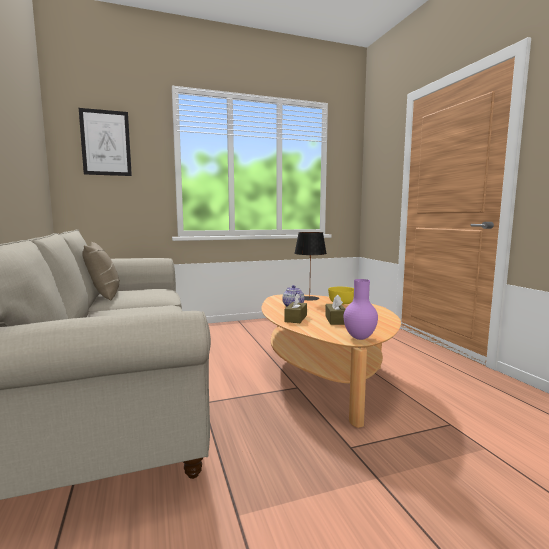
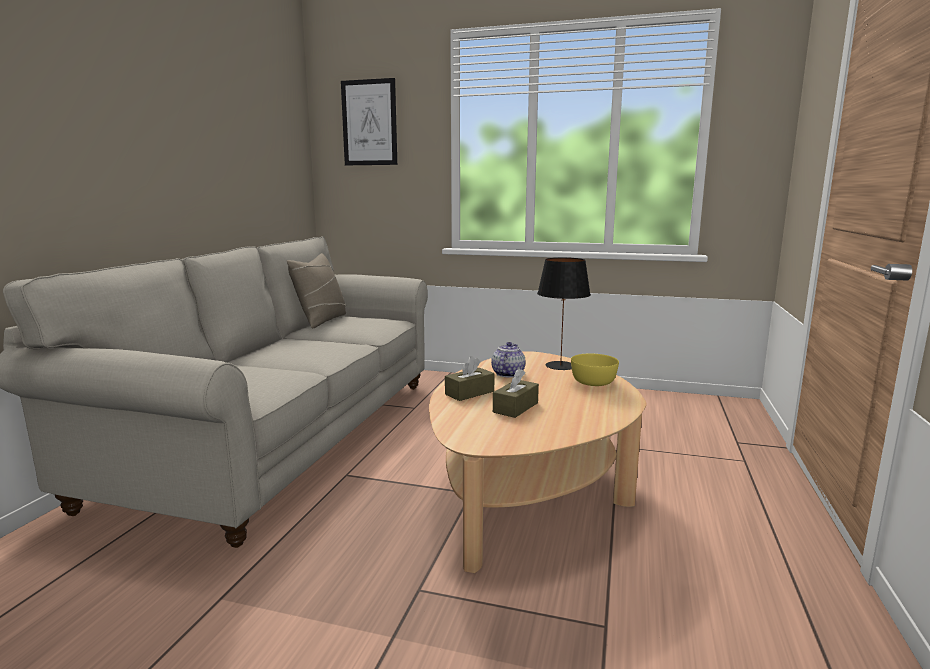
camera: 35 degrees right, 5 degrees up
purple vase [344,279,378,340] -> none

